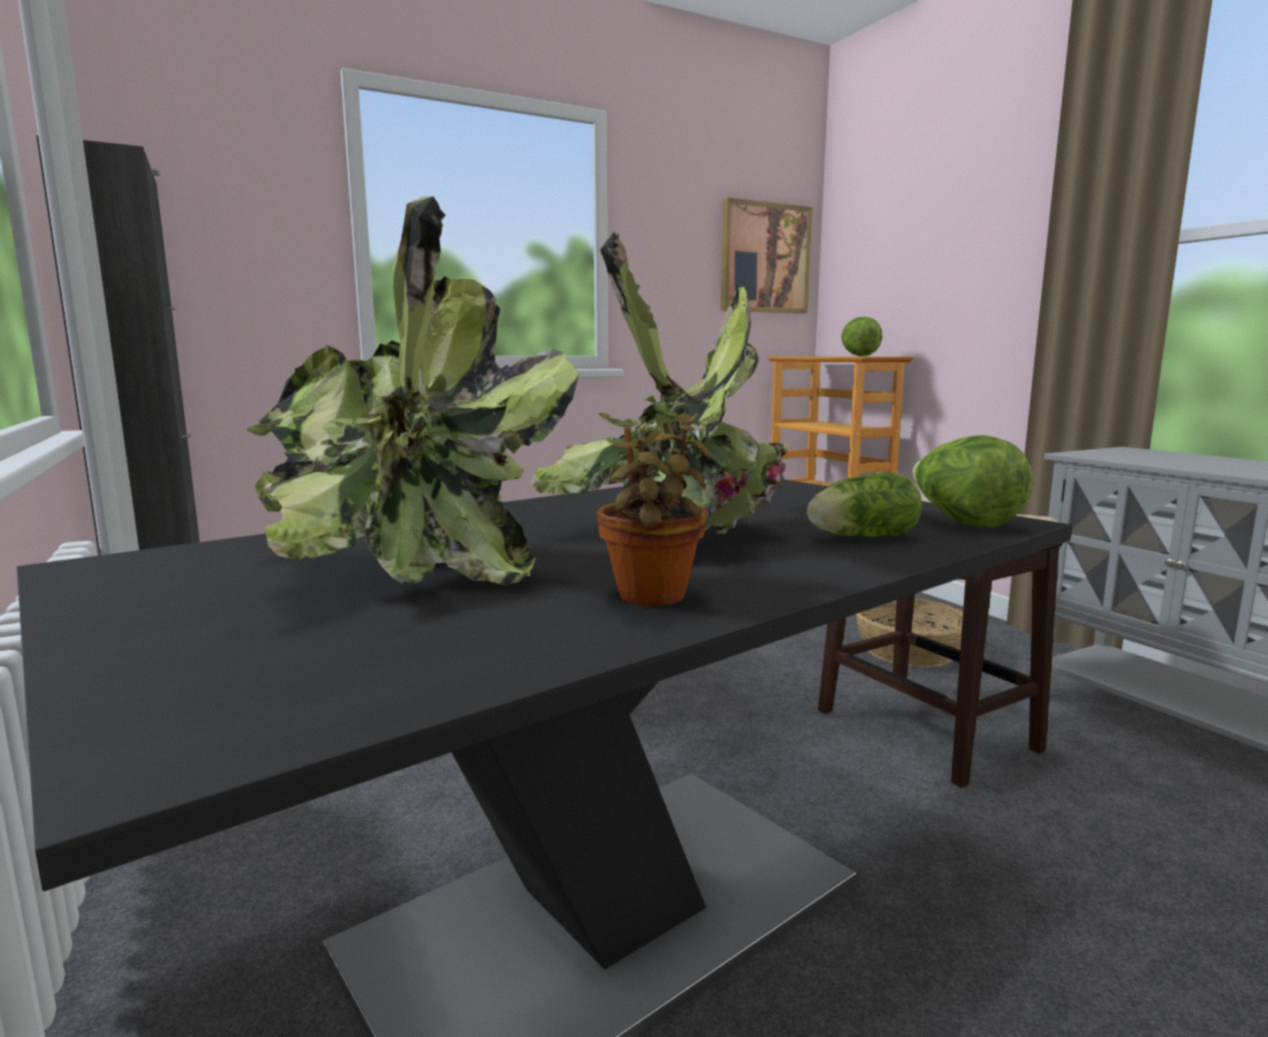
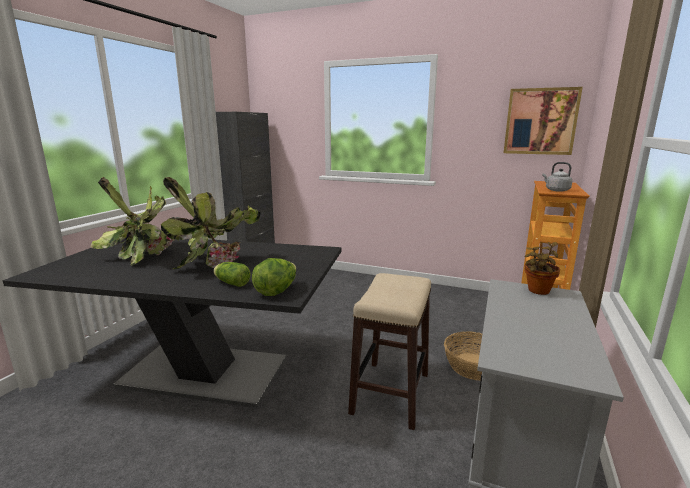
camera: 50 degrees right, 5 degrees up
potted plant [596,413,711,606] -> potted plant moved to [525,242,560,295]
lettuce [841,317,882,356] -> grey kettle [542,162,573,192]

